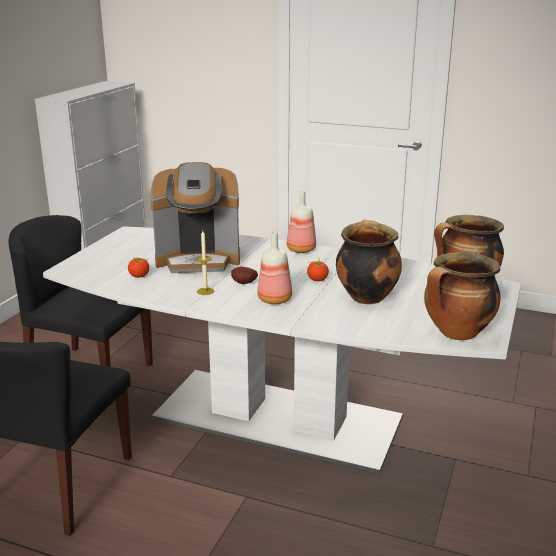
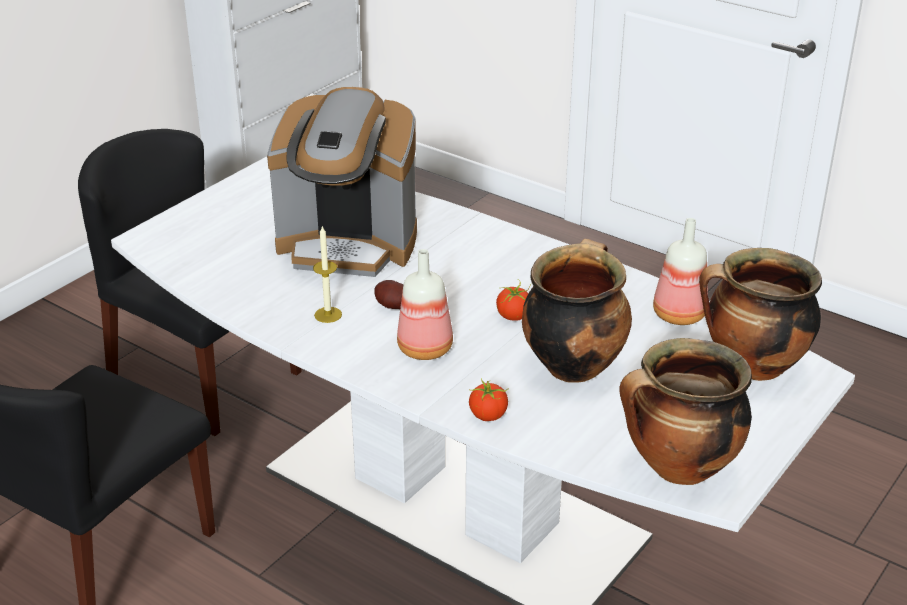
camera: 15 degrees right, 10 degrees up
tomato [128,257,149,278] -> tomato moved to [469,378,508,421]
bottle [287,191,316,253] -> bottle moved to [653,218,708,325]

